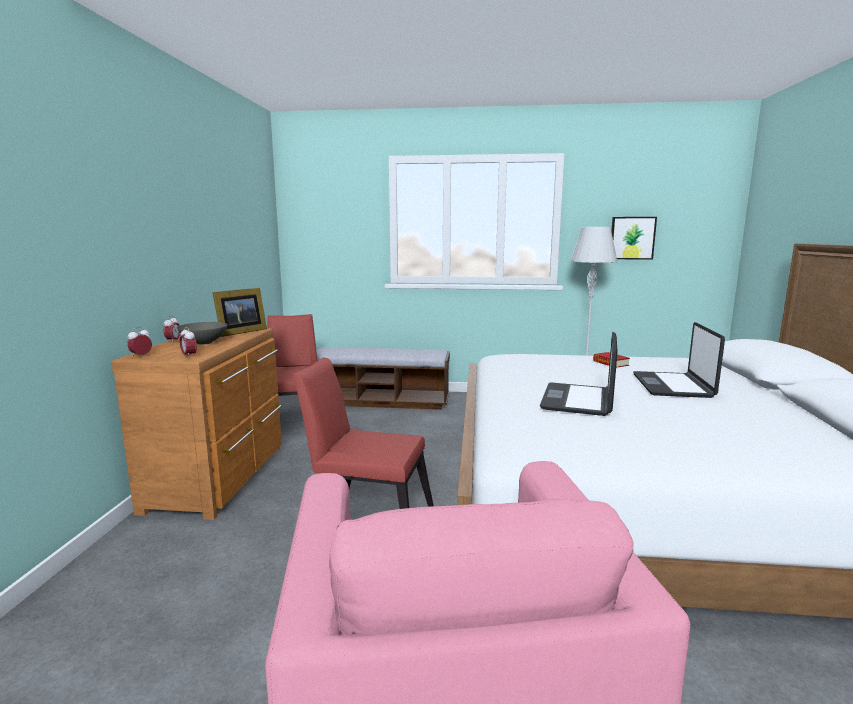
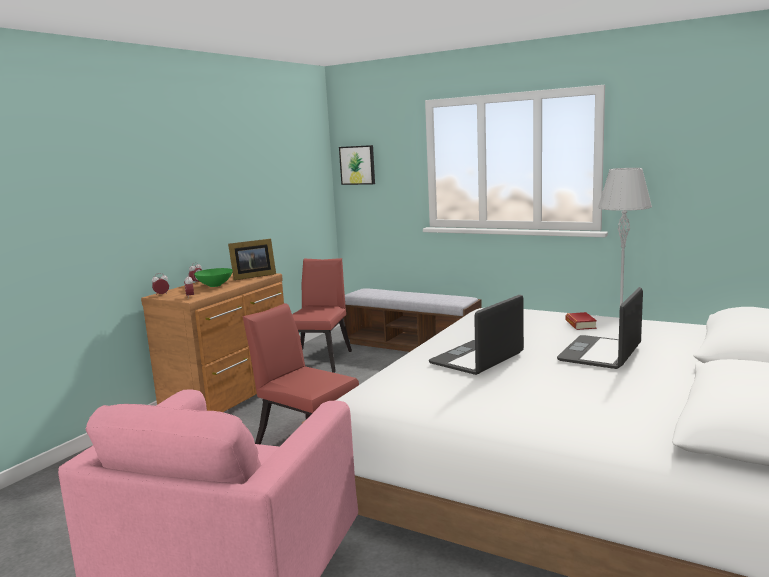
camera: 25 degrees right, 0 degrees up
grey bowl [177,322,228,345] -> green bowl [194,268,233,287]
picture [611,217,657,260] -> picture moved to [339,145,375,185]

